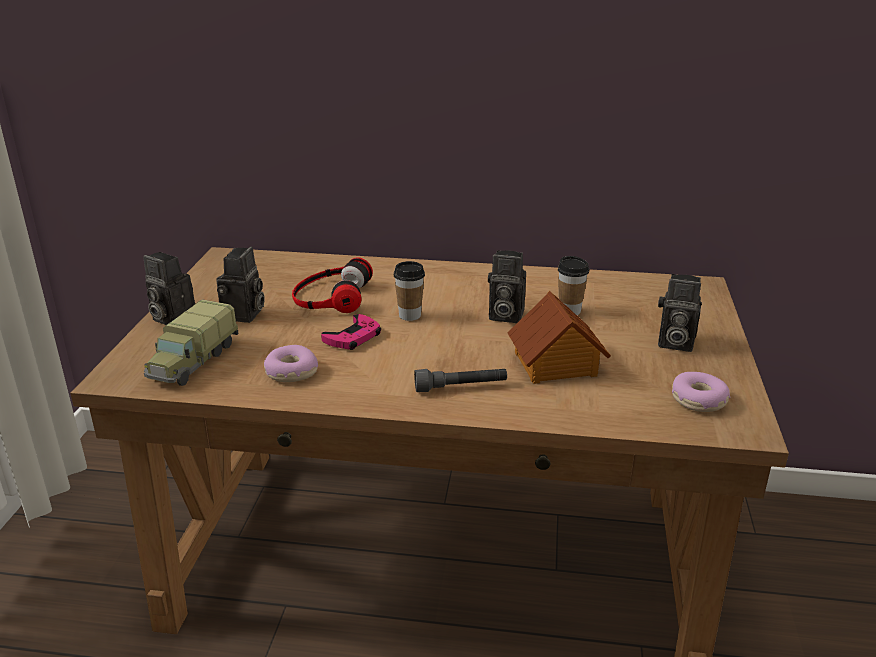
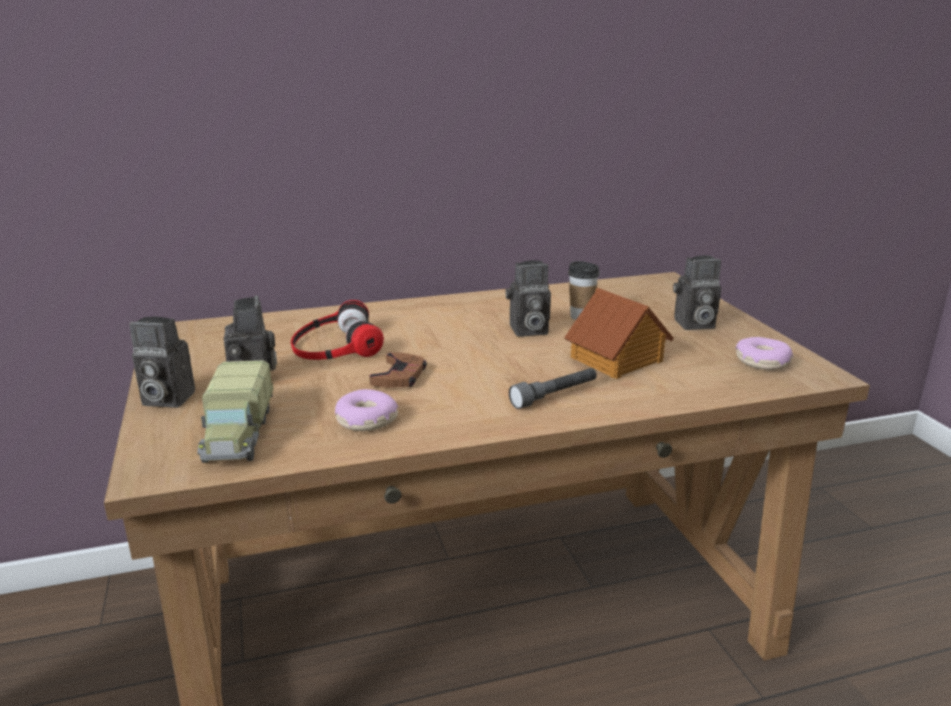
camera: 25 degrees left, 5 degrees down
pink game controller [321,314,381,350] -> brown game controller [369,352,427,388]
cup [393,261,425,321] -> none

